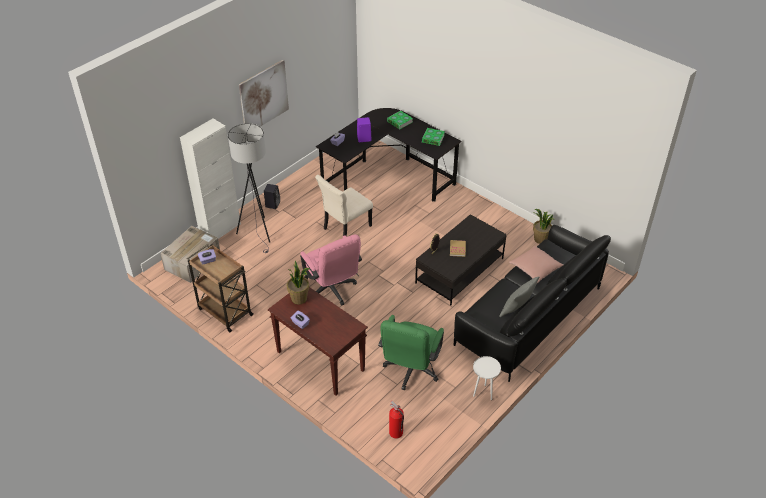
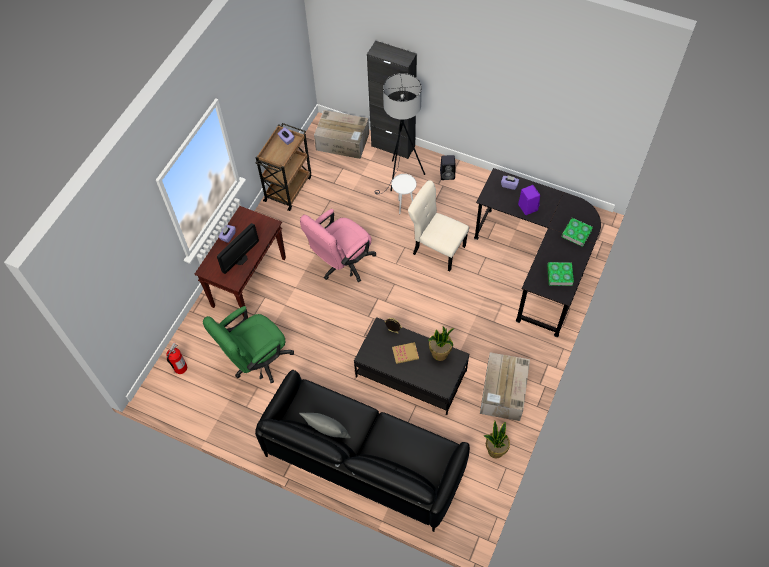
camera: 75 degrees right, 15 degrees up
white cabinet [180,119,241,239] -> black cabinet [367,41,417,159]
picture [239,60,289,127] -> none
potted plant [287,260,309,305] -> potted plant moved to [428,326,454,361]
green office chair [378,315,444,390] -> green office chair turned 45 degrees counterclockwise [203,306,294,383]
white side table [473,356,501,400] -> white side table moved to [391,174,416,214]
pink pillow [509,246,563,283] -> none
none -> monitor [217,223,259,274]
none -> cardboard box [480,352,530,421]

